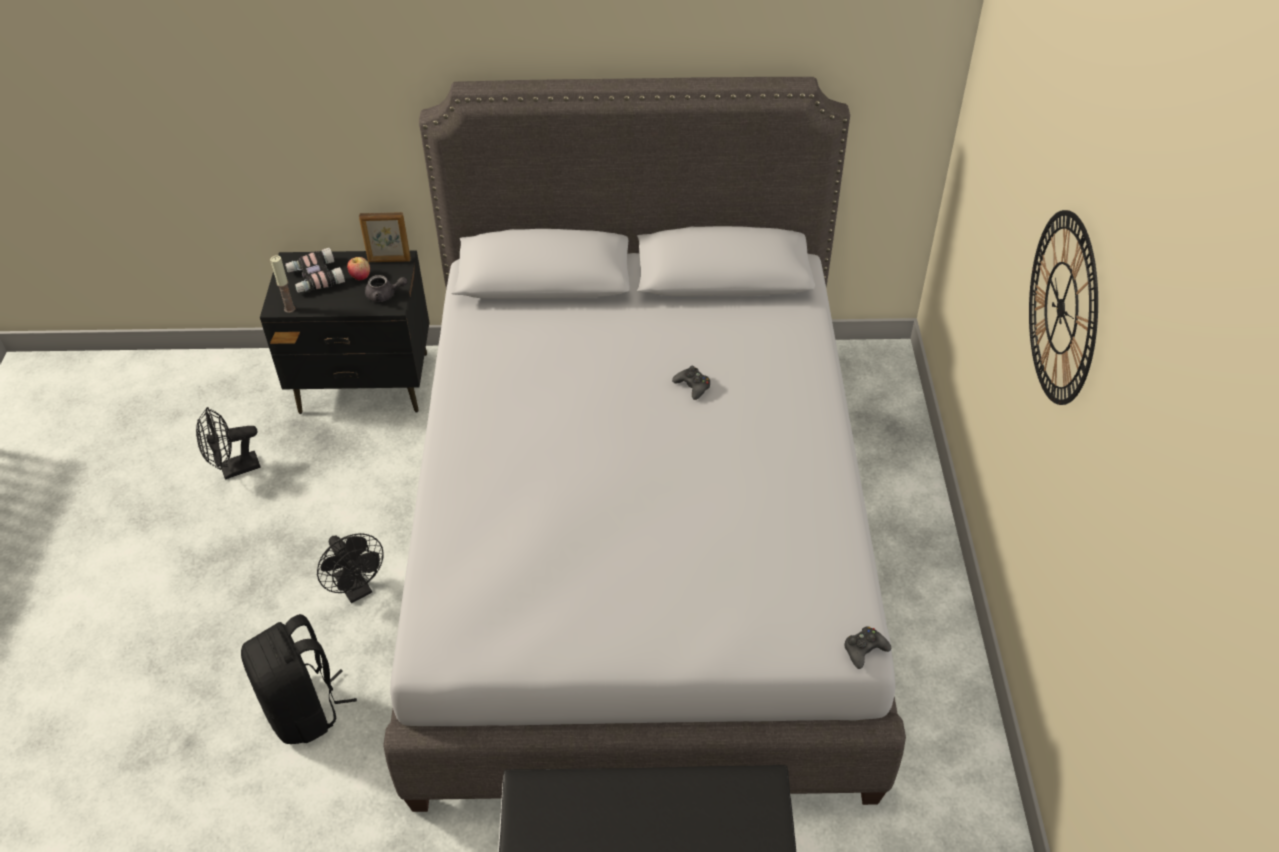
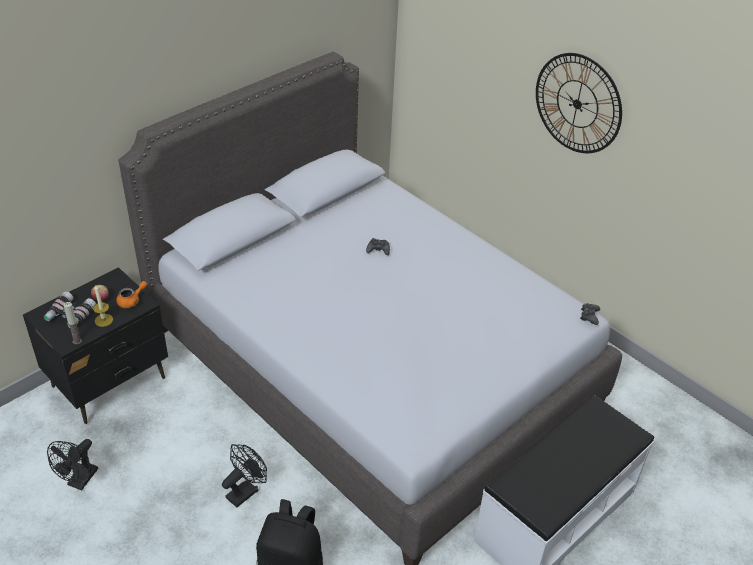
camera: 45 degrees left, 5 degrees down
black fan [317,533,384,603] -> black fan turned 60 degrees counterclockwise [222,444,267,508]
picture frame [359,212,411,262] -> none
grey teapot [365,275,408,302] -> orange teapot [116,281,147,308]
none -> candle [93,285,113,327]

